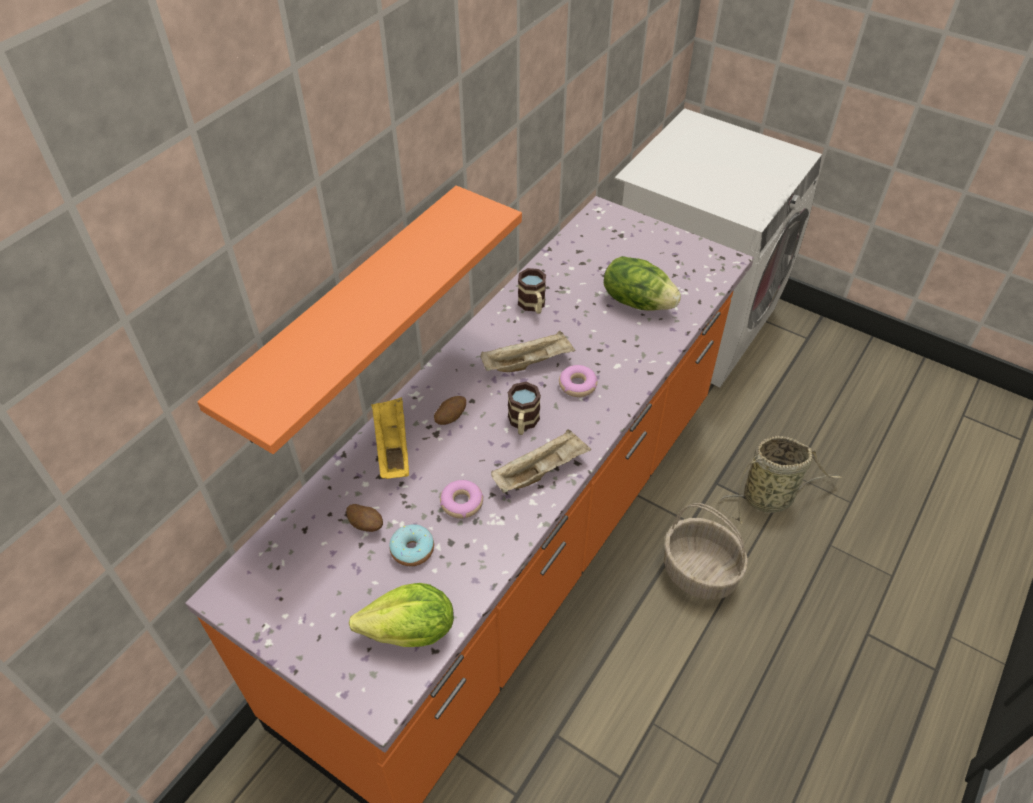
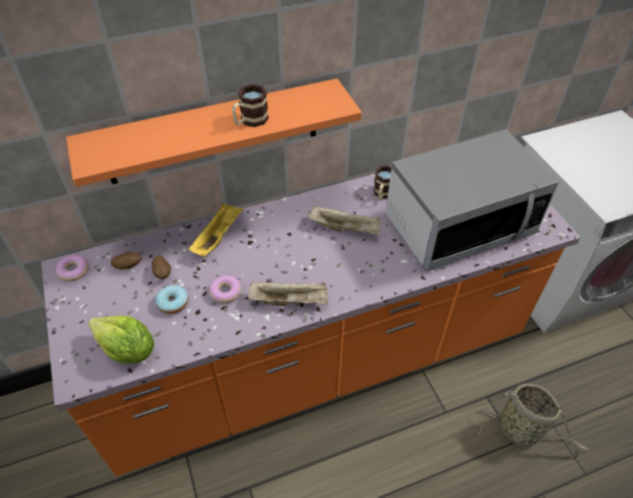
camera: 35 degrees right, 0 degrees up
potato [434,396,466,425] -> potato moved to [111,252,142,270]
mug [508,382,541,435] -> mug moved to [232,84,269,127]
donut [559,365,598,397] -> donut moved to [56,255,89,281]
lettuce [604,256,681,310] -> microwave [386,129,559,271]
basket [664,503,748,600] -> none

